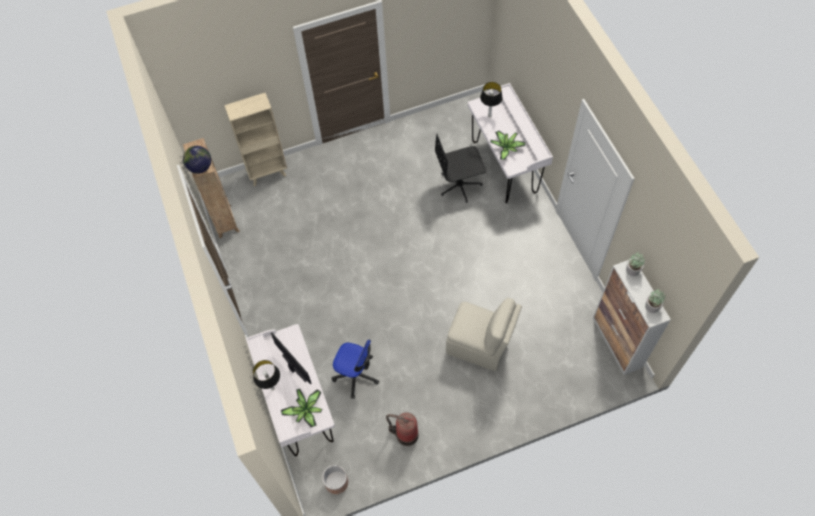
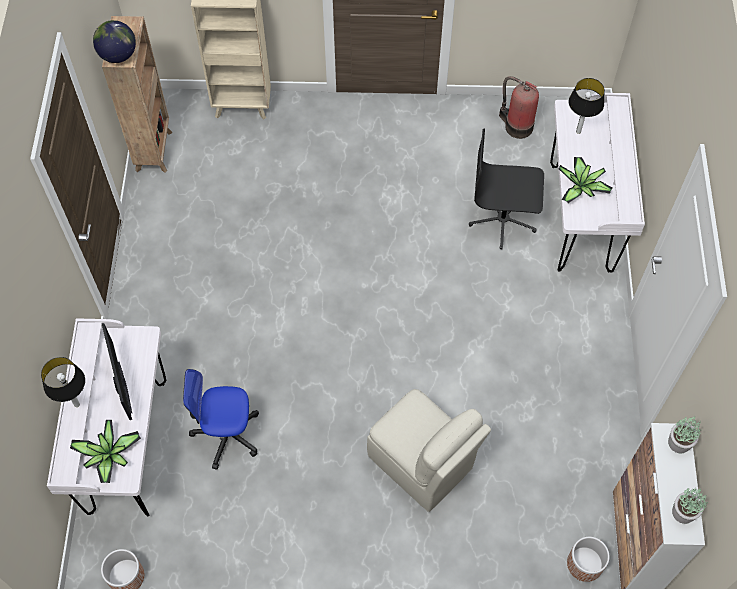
camera: 20 degrees right, 0 degrees up
office chair [332,340,379,399] -> office chair turned 135 degrees clockwise [183,369,259,470]
fire extinguisher [386,413,418,446] -> fire extinguisher moved to [499,76,539,139]
none -> planter [567,537,610,582]

